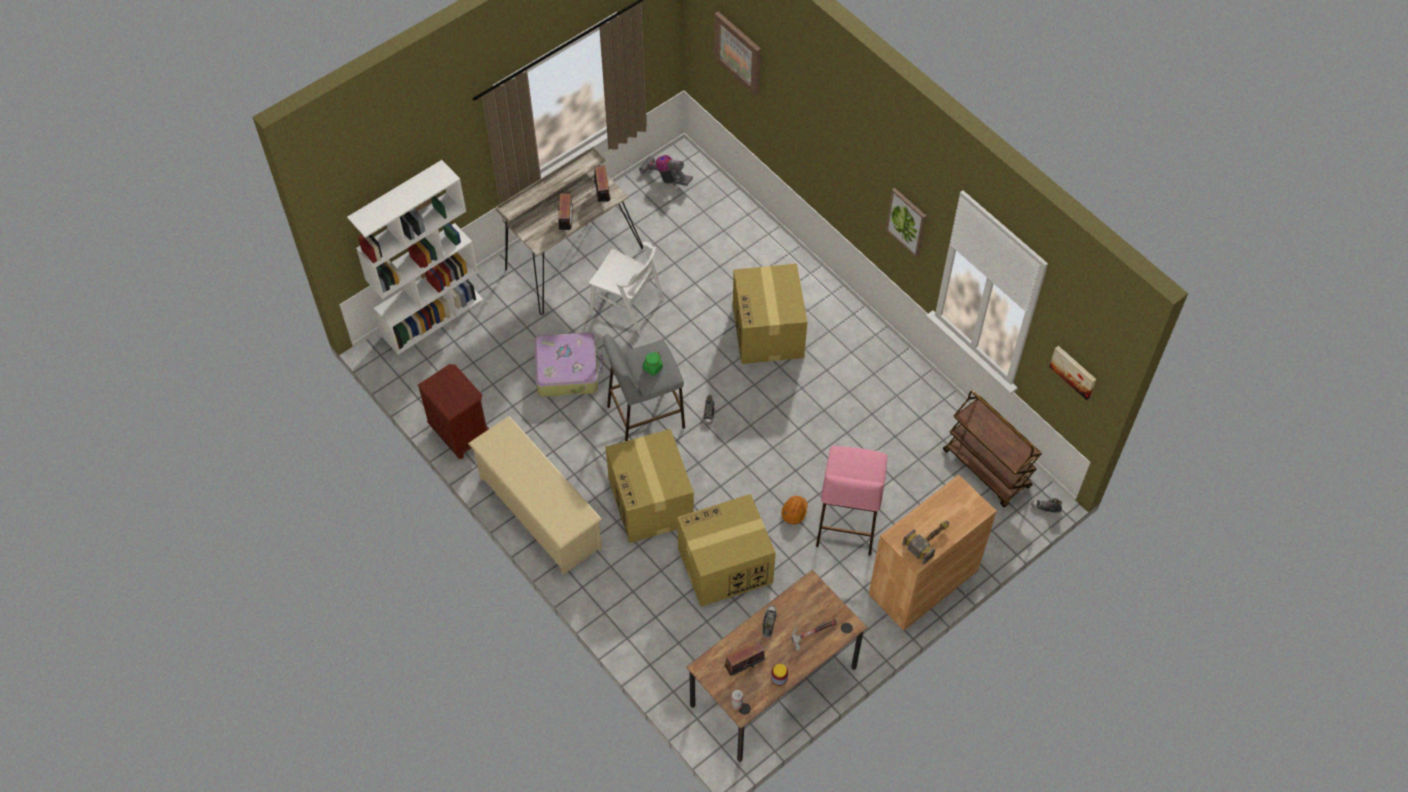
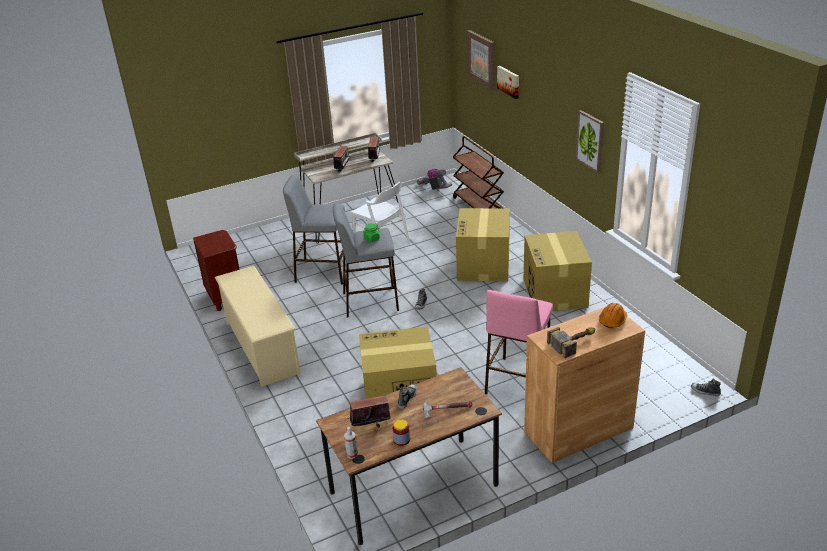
camera: 15 degrees right, 25 degrees down
white bookcase [347,160,483,355] -> none
suitcase [534,332,603,397] -> grey stool [283,174,345,285]
cardboard box [606,429,694,543] -> cardboard box moved to [524,231,592,311]
orange hard hat [781,496,808,525] -> orange hard hat moved to [599,303,627,328]
brown cart [943,391,1042,507] -> brown cart moved to [453,136,504,209]
picture [1049,346,1096,400] -> picture moved to [497,66,519,99]

